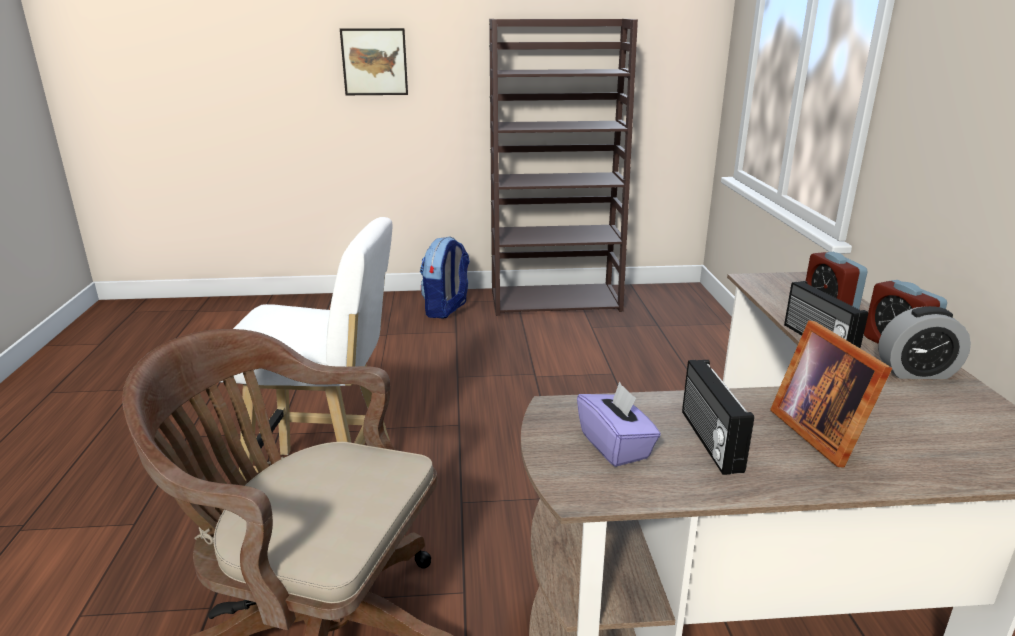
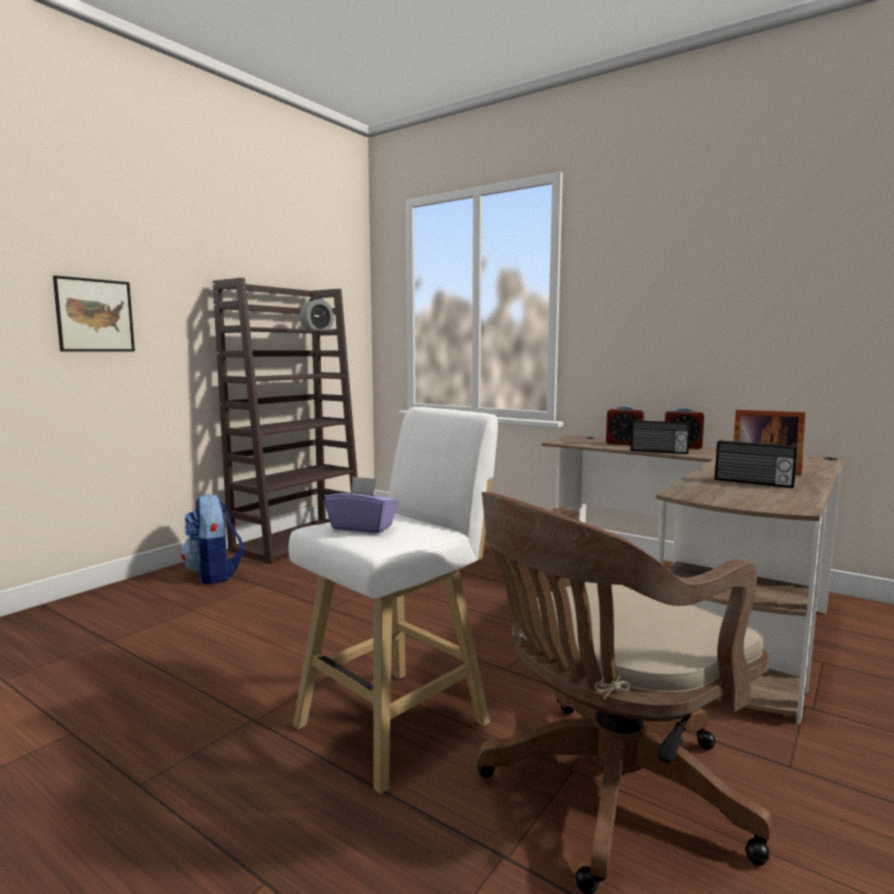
camera: 50 degrees left, 15 degrees down
purple tissue box [577,381,661,467] -> purple tissue box moved to [324,477,398,533]
alarm clock [878,306,971,379] -> alarm clock moved to [300,298,334,330]

